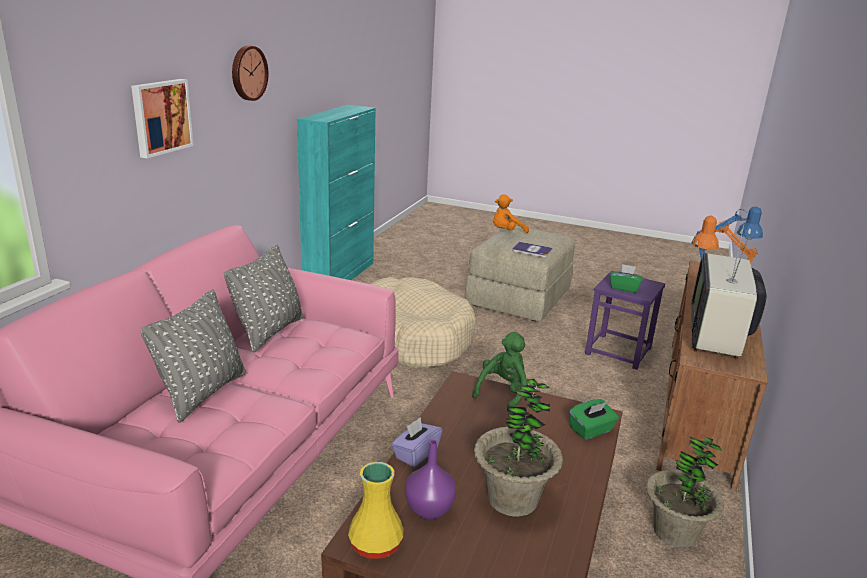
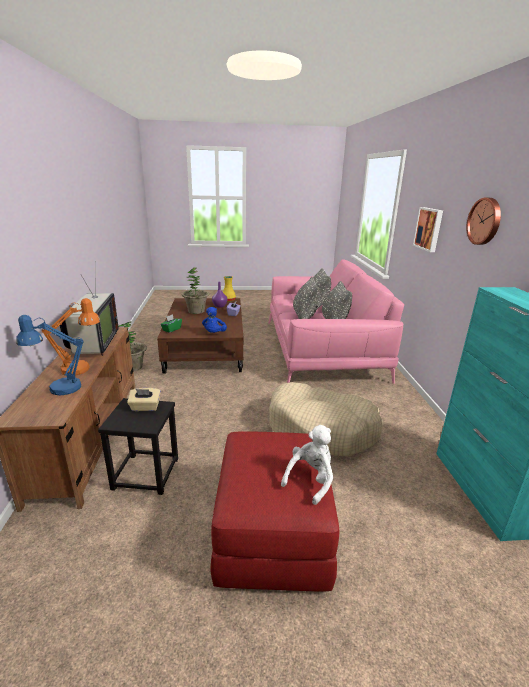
camera: 155 degrees right, 0 degrees up
beige ottoman [465,226,575,322] -> red ottoman [210,431,339,592]
green plush toy [472,332,528,413] -> blue plush toy [202,307,227,333]
orange plush toy [493,194,529,233] -> white plush toy [281,425,333,505]
book [512,242,553,258] -> none
purple stool [585,271,665,370] -> black stool [98,398,178,495]
green tissue box [610,264,643,293] -> beige tissue box [127,388,161,411]
none -> grey pillow [293,277,320,319]

